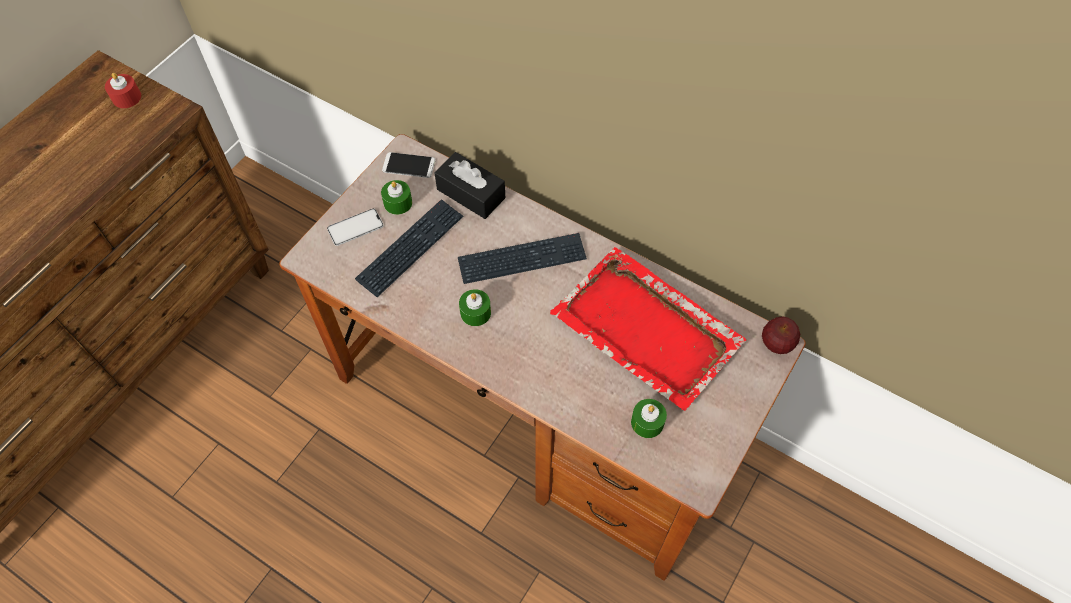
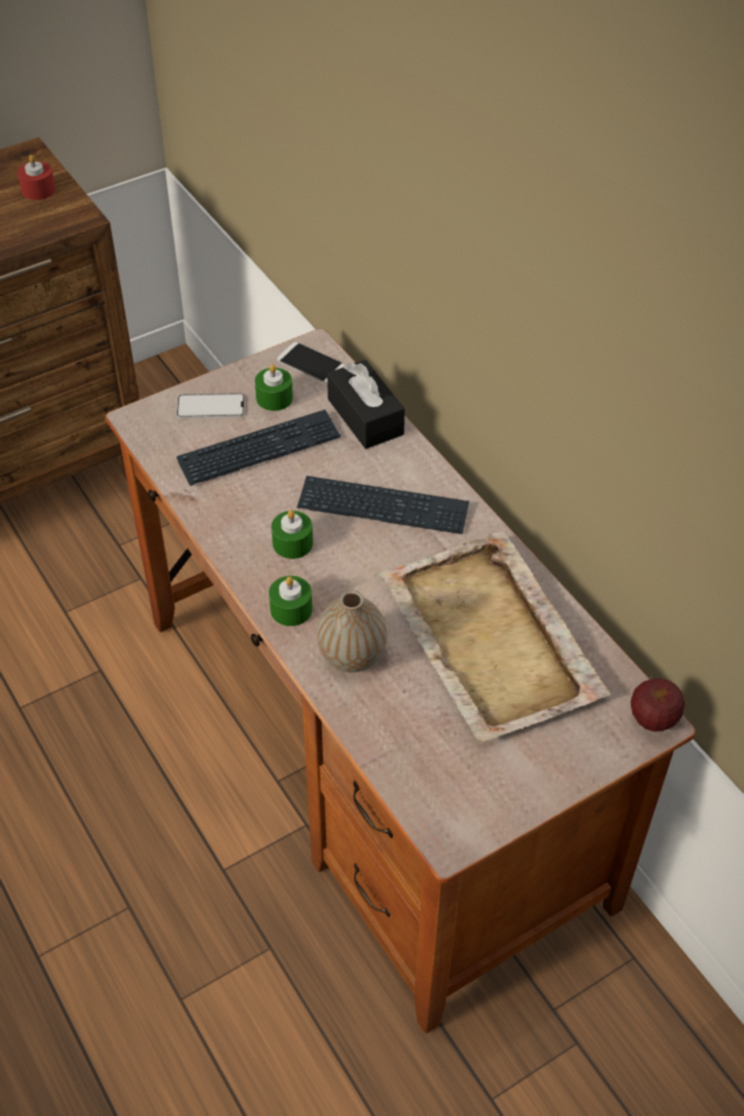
camera: 25 degrees right, 10 degrees down
red tray [550,247,746,411] -> beige tray [379,531,611,743]
green candle [631,399,667,438] -> green candle moved to [269,576,312,626]
none -> vase [317,590,387,672]

